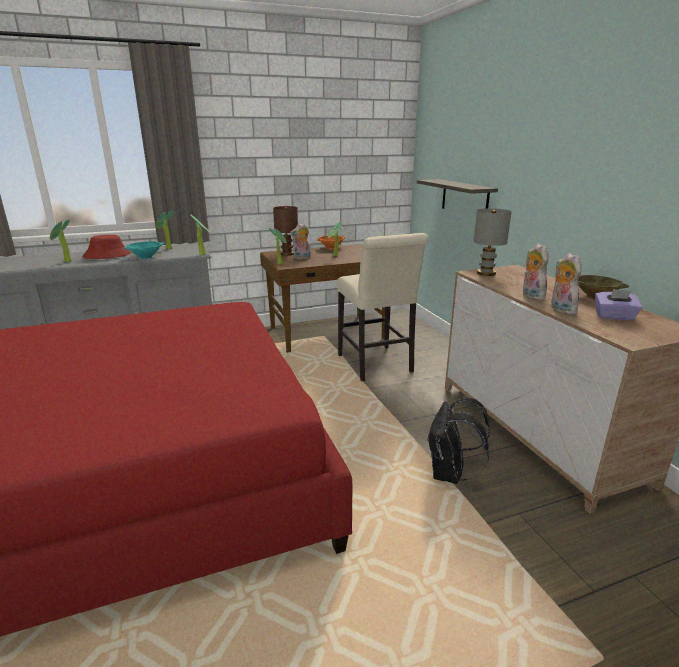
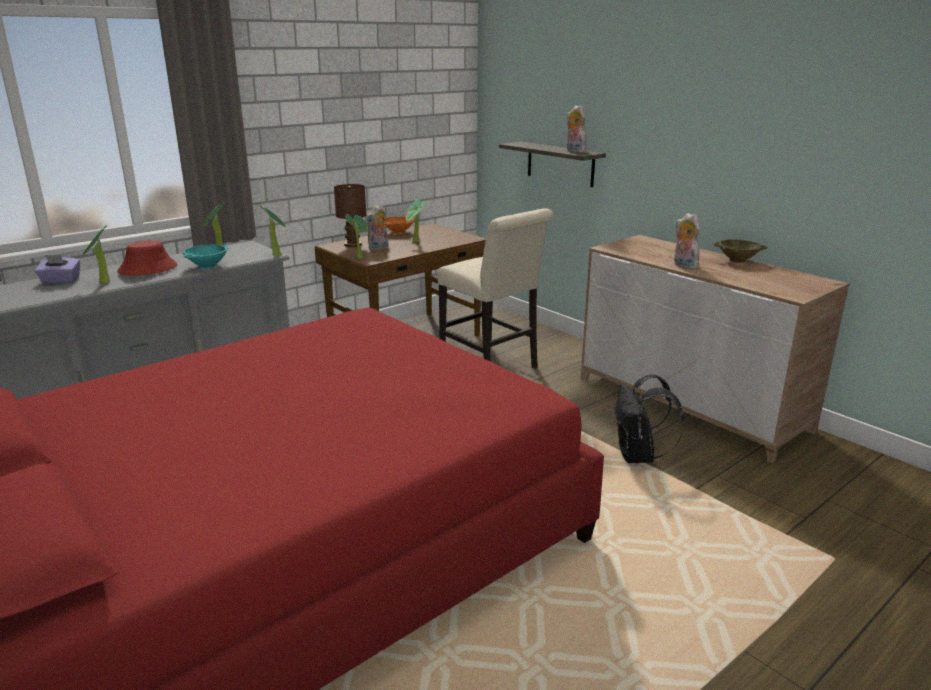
camera: 20 degrees left, 0 degrees up
grey table lamp [473,208,512,276] -> none
plush toy [551,253,581,315] -> plush toy moved to [566,105,586,153]
purple tissue box [595,289,642,320] -> purple tissue box moved to [35,255,80,284]

